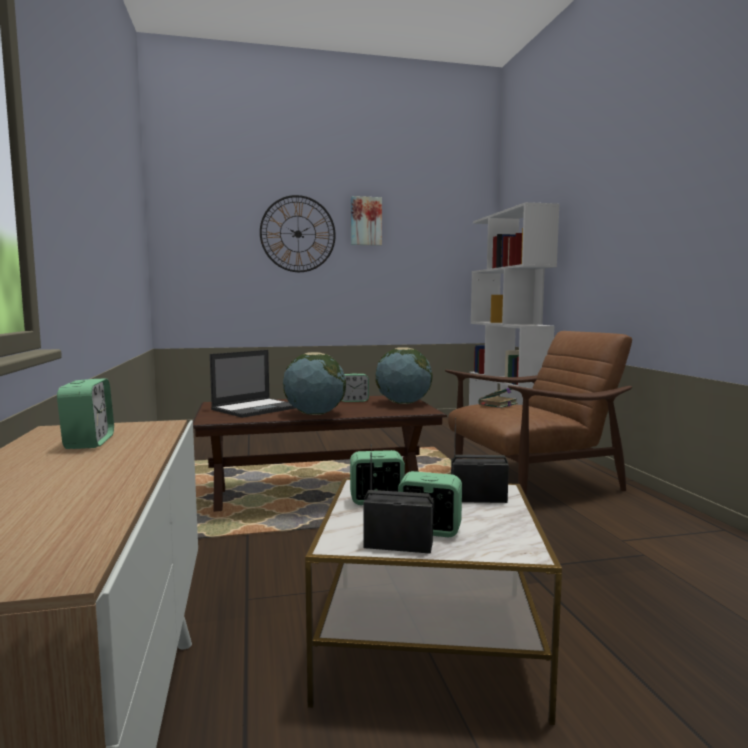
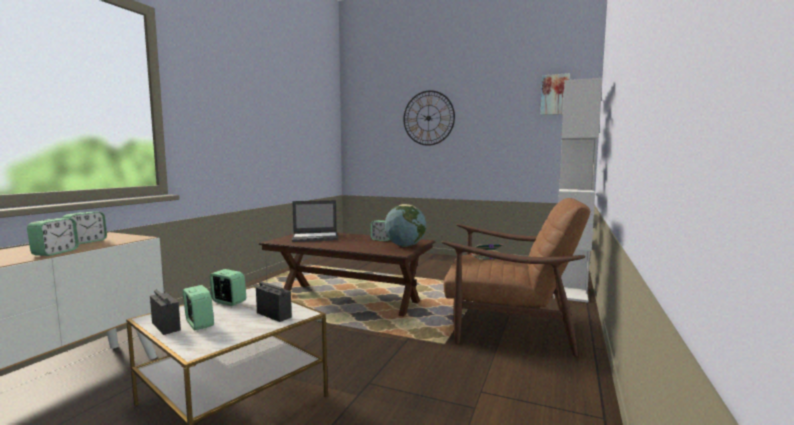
camera: 35 degrees right, 0 degrees up
globe [283,352,346,415] -> none
picture [351,196,382,246] -> picture moved to [541,73,570,115]
none -> alarm clock [27,218,79,256]

